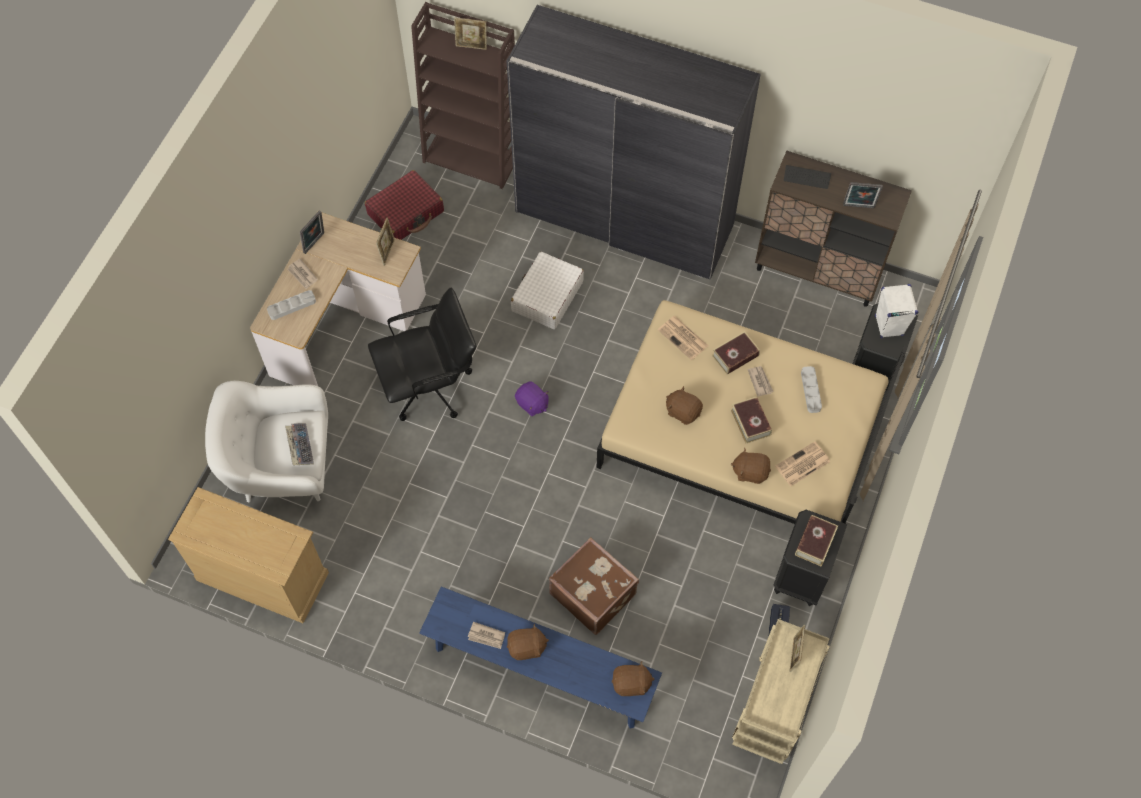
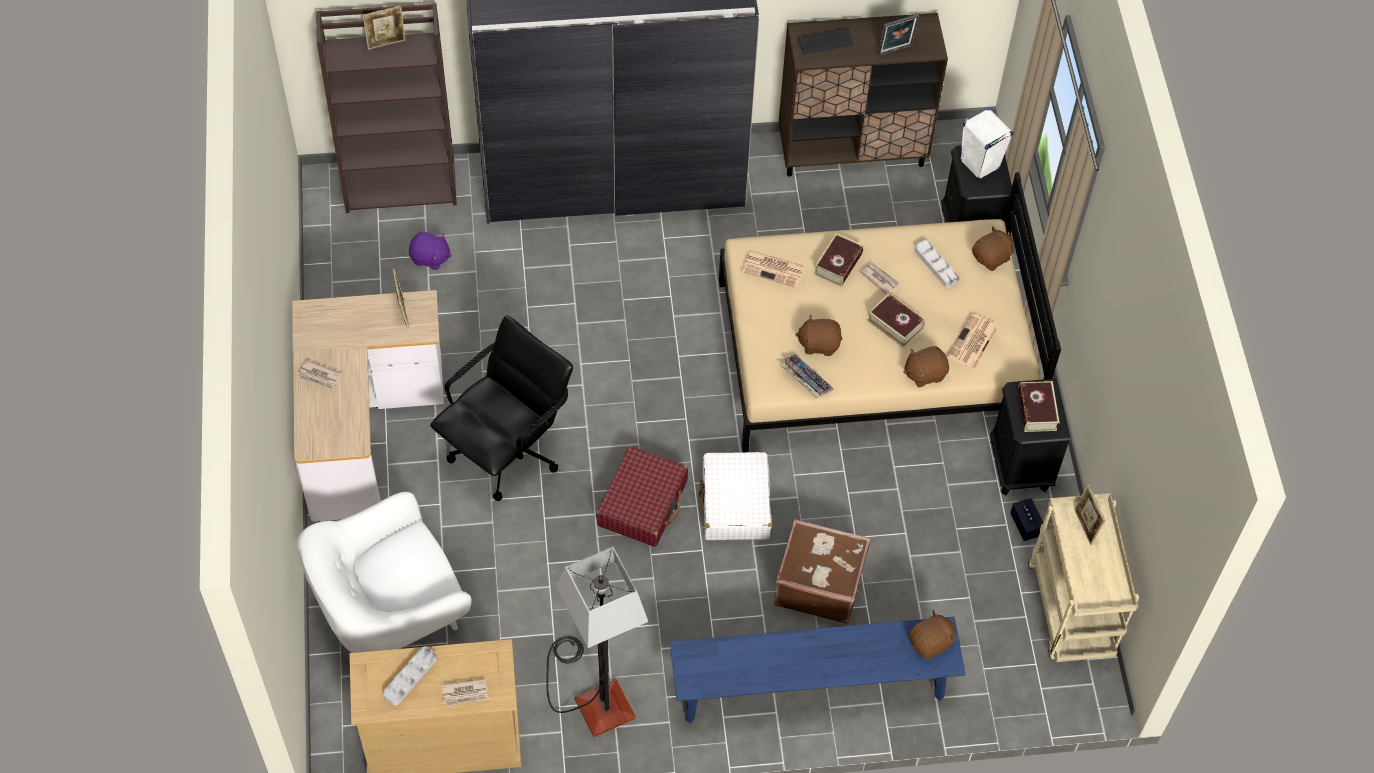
camera: 30 degrees left, 5 degrees down
grey tray [267,290,316,320] -> grey tray moved to [383,646,437,706]
keyboard [285,423,314,465] -> keyboard moved to [779,354,834,398]
picture frame [300,211,324,254] -> none
red suitcase [365,170,444,240] -> red suitcase moved to [596,446,688,547]
newspaper [468,622,505,649] -> newspaper moved to [442,678,489,706]
brown plush toy [507,624,549,660] -> brown plush toy moved to [972,226,1016,271]
white suitcase [511,252,584,329] -> white suitcase moved to [699,452,772,540]
purple plush toy [515,381,549,416] -> purple plush toy moved to [409,232,452,270]
none -> floor lamp [546,547,648,737]

